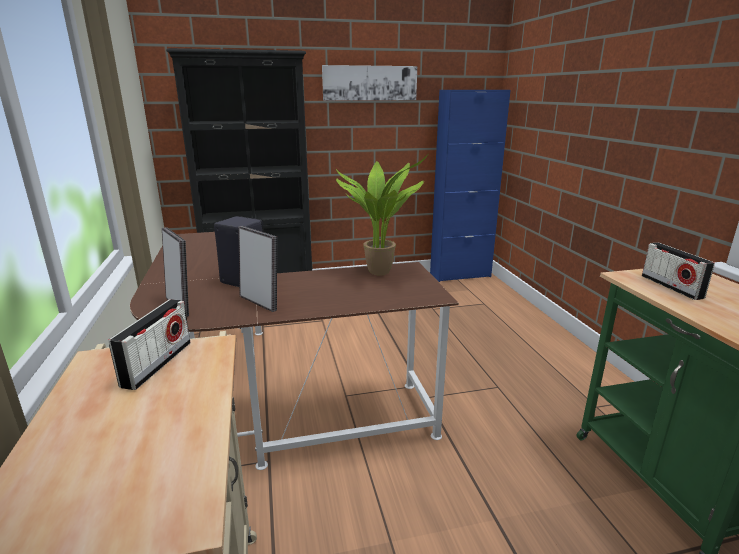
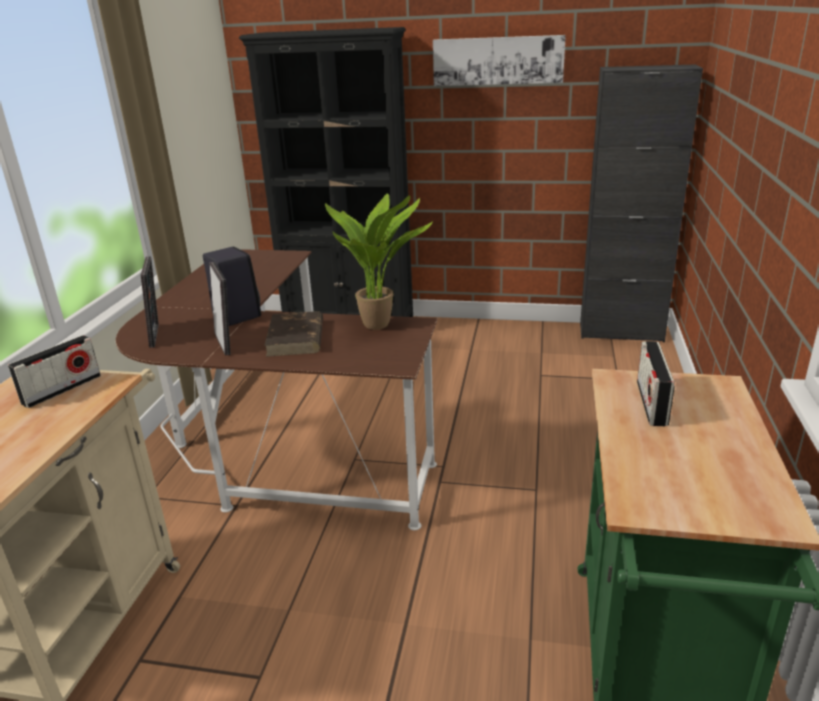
camera: 25 degrees right, 5 degrees up
blue cabinet [430,90,511,282] -> black cabinet [580,64,703,342]
none -> brown book [264,311,323,357]

